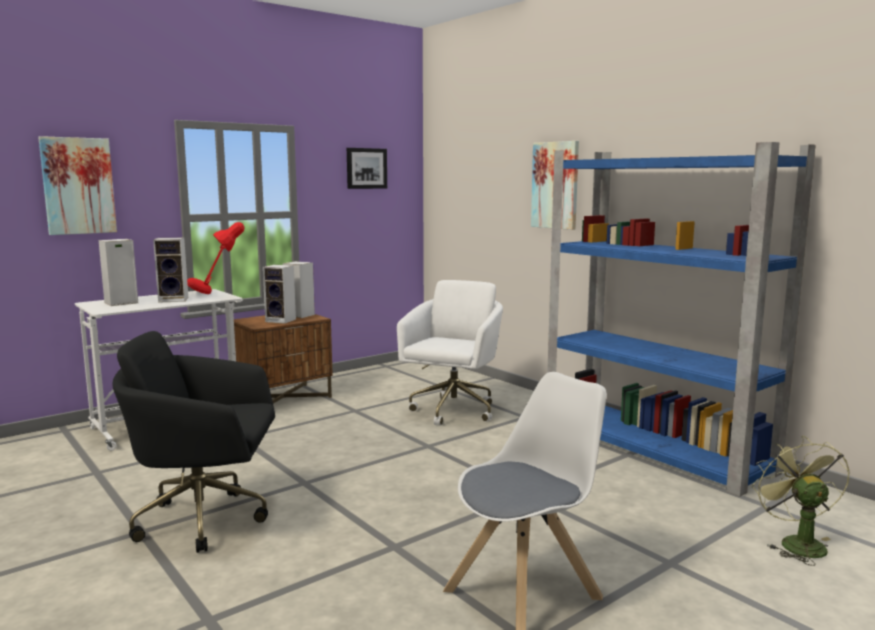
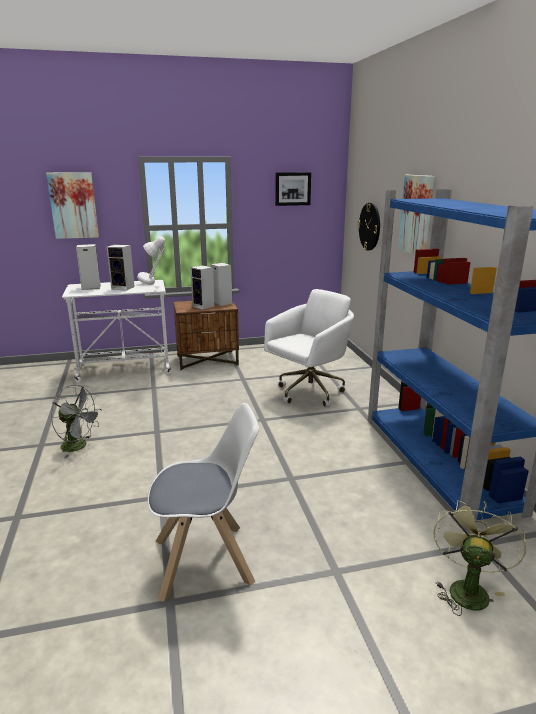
camera: 25 degrees right, 10 degrees up
black office chair [112,331,275,553] -> grey fan [51,385,100,458]
red table lamp [187,222,245,294] -> white table lamp [137,237,165,285]
none -> wall clock [357,203,380,251]

